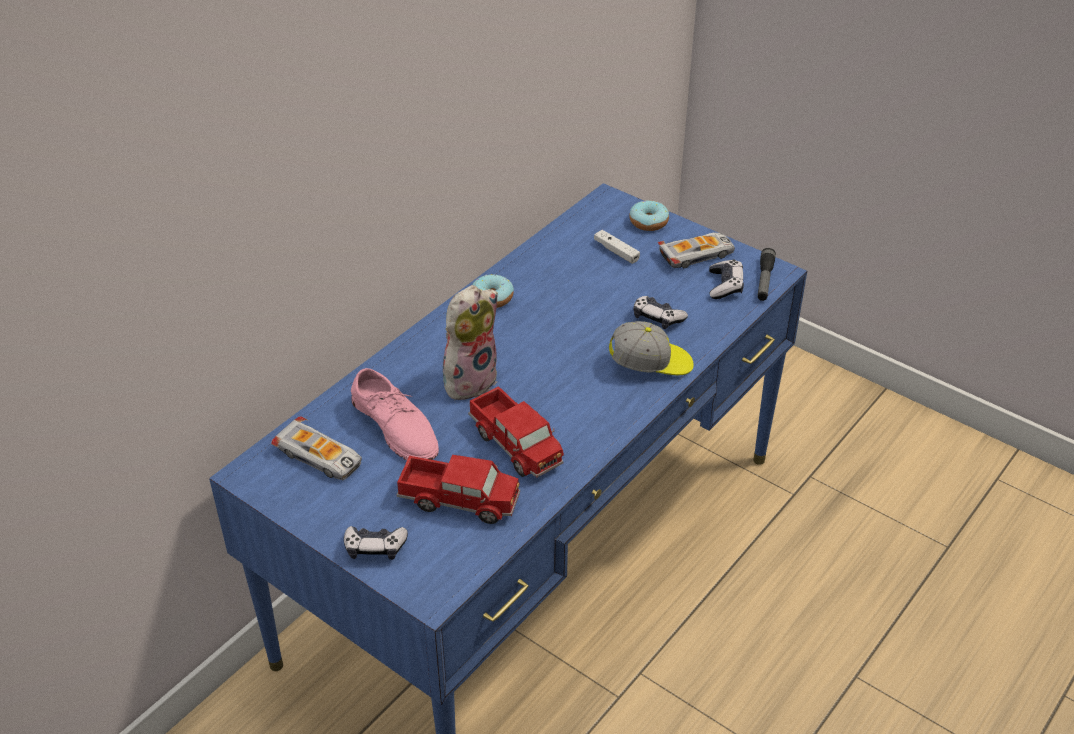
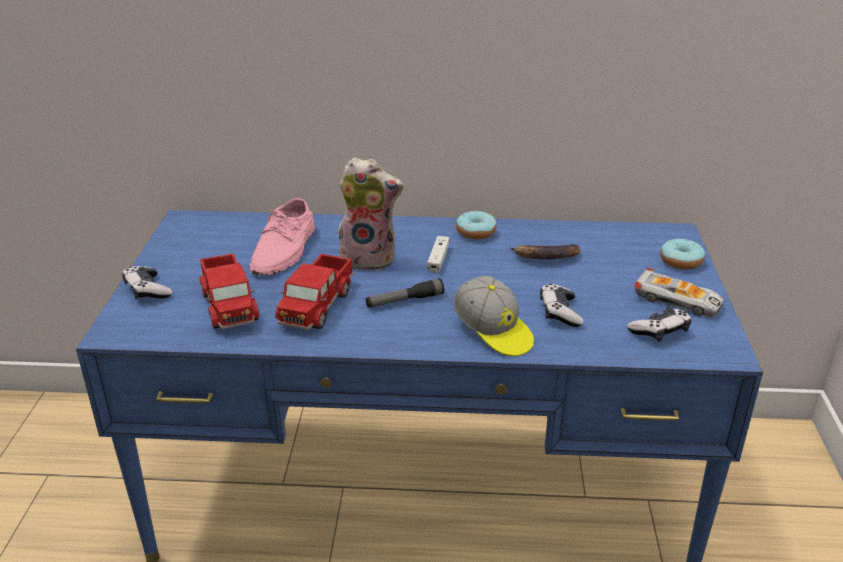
camera: 55 degrees right, 10 degrees down
toy car [271,417,362,480] -> none
white game controller [594,230,640,264] -> white game controller moved to [427,236,450,273]
flashlight [758,248,776,301] -> flashlight moved to [366,278,444,308]
none -> banana [509,244,580,259]

